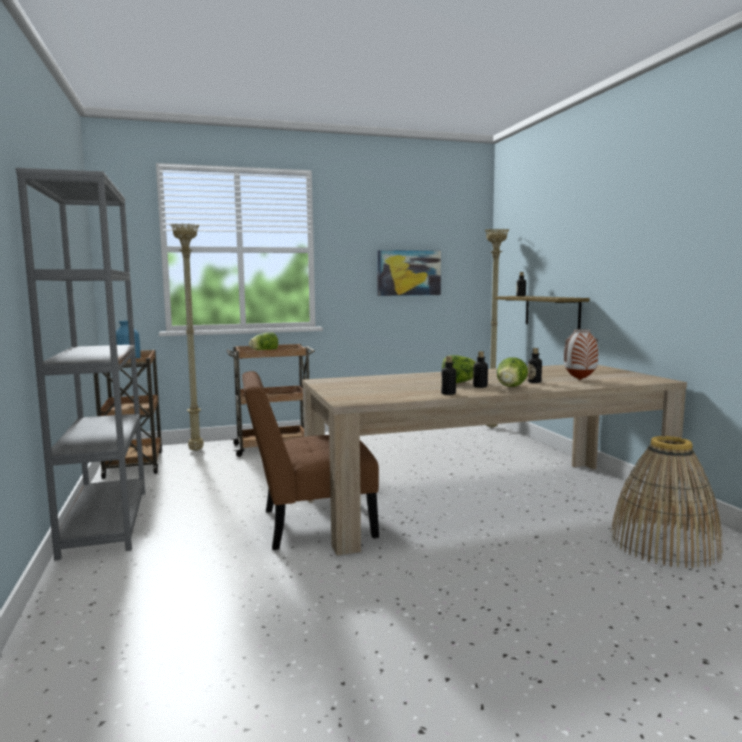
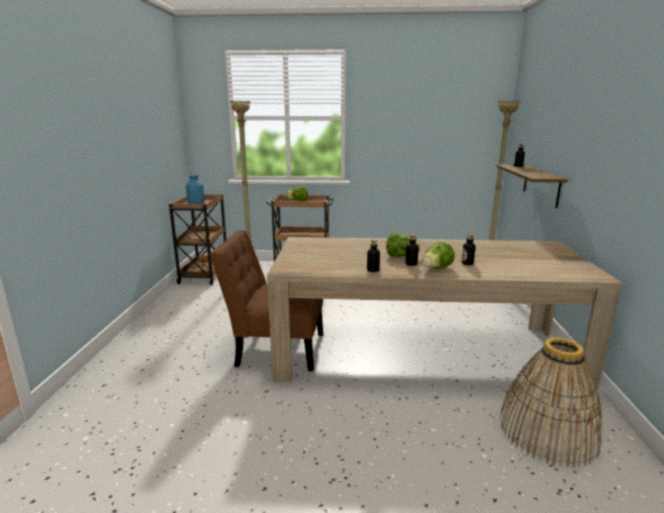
camera: 20 degrees right, 10 degrees up
grey bookcase [16,168,145,561] -> none
picture [377,250,441,296] -> none
vase [564,329,598,380] -> none

